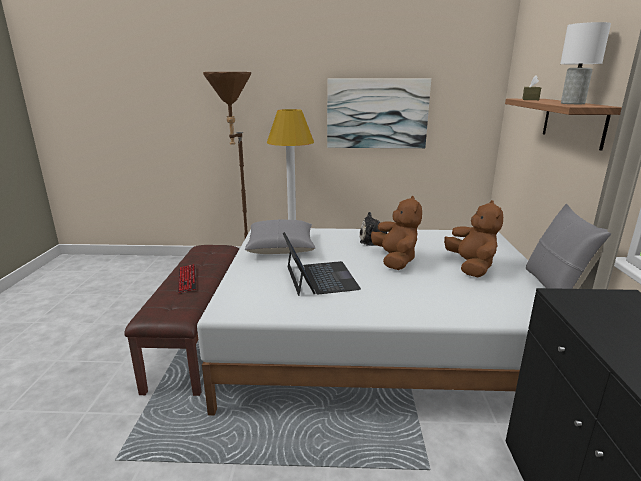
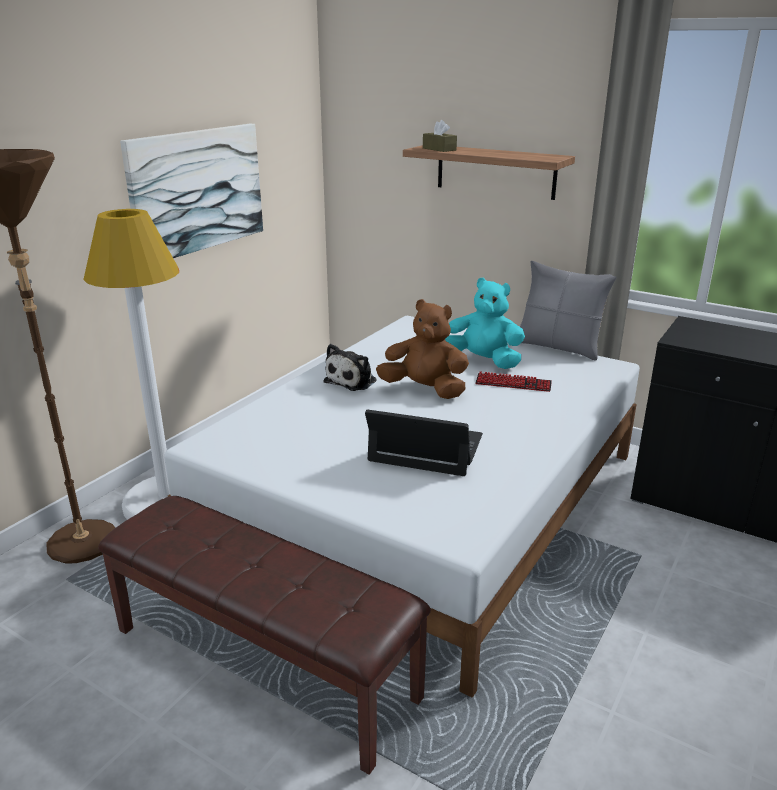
camera: 60 degrees left, 5 degrees up
keyboard [178,264,196,293] -> keyboard moved to [476,371,552,392]
grey pillow [245,219,315,254] -> none
brown plush toy [444,200,503,277] -> turquoise plush toy [445,278,525,369]
white table lamp [560,22,611,104] -> none

